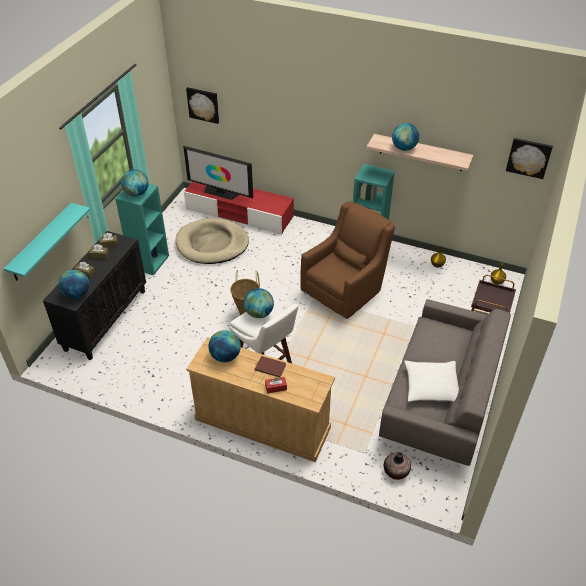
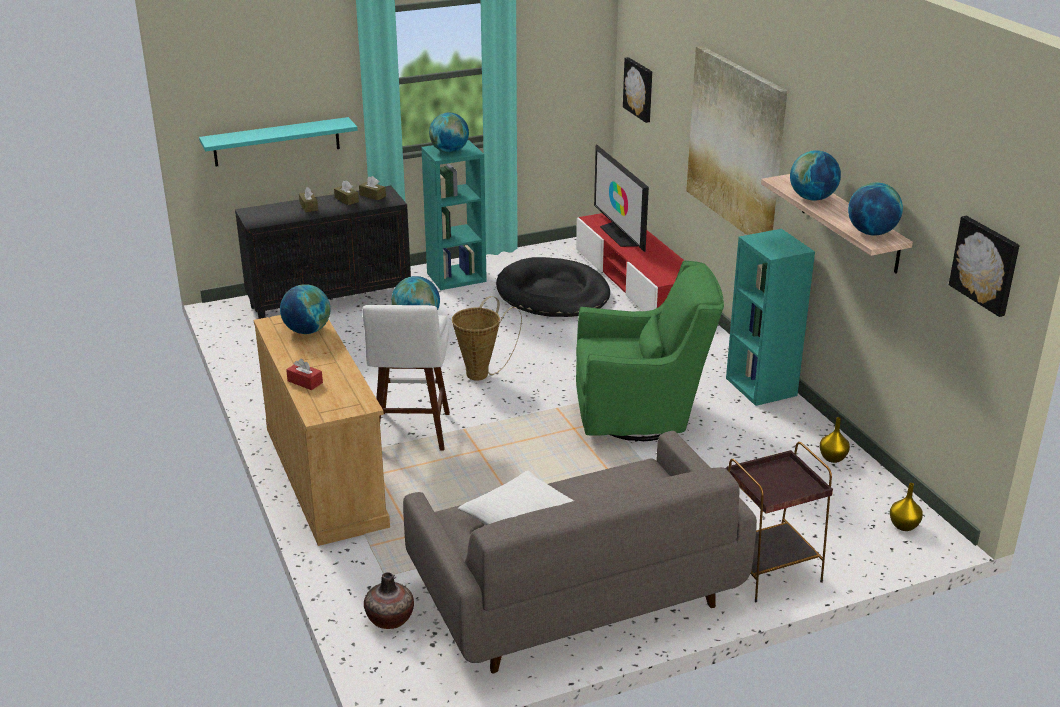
camera: 45 degrees right, 15 degrees down
globe [59,270,89,299] -> globe moved to [848,182,903,236]
beige dog bed [175,218,249,264] -> black dog bed [496,257,610,317]
brown book [255,356,286,377] -> none
brown armchair [300,202,395,319] -> green armchair [576,261,724,441]
none -> picture [686,46,787,235]

